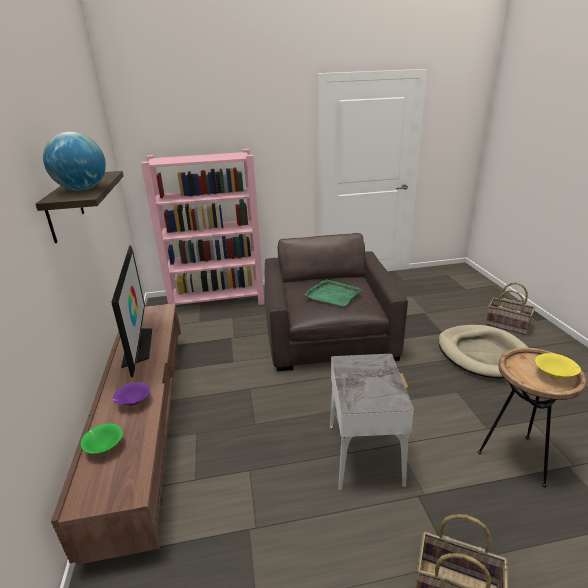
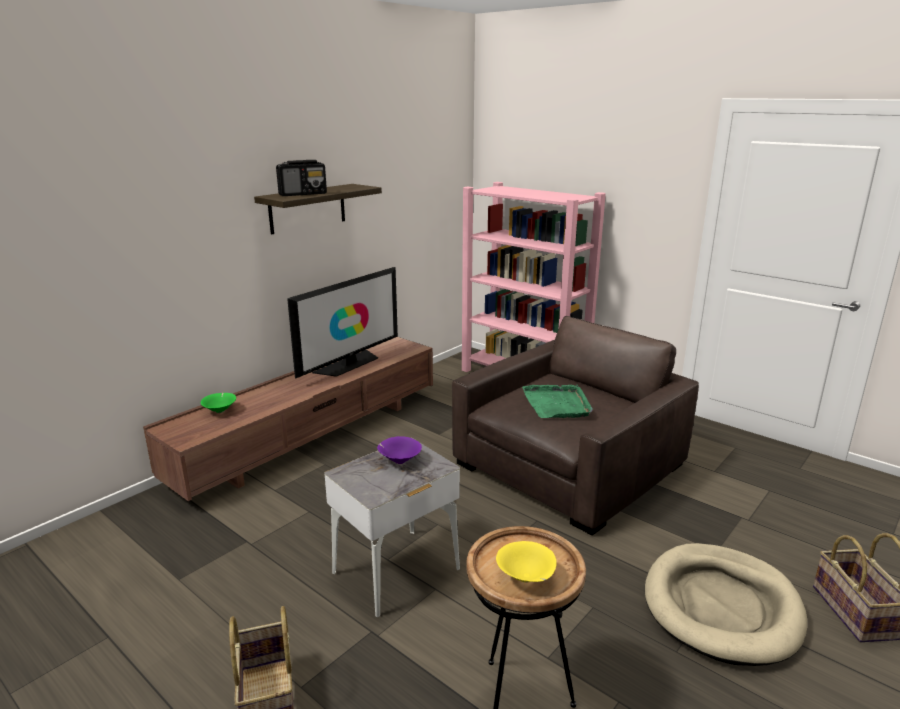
camera: 50 degrees right, 5 degrees down
globe [43,132,106,190] -> radio [276,160,327,196]
purple bowl [113,382,150,406] -> purple bowl moved to [377,436,422,464]

